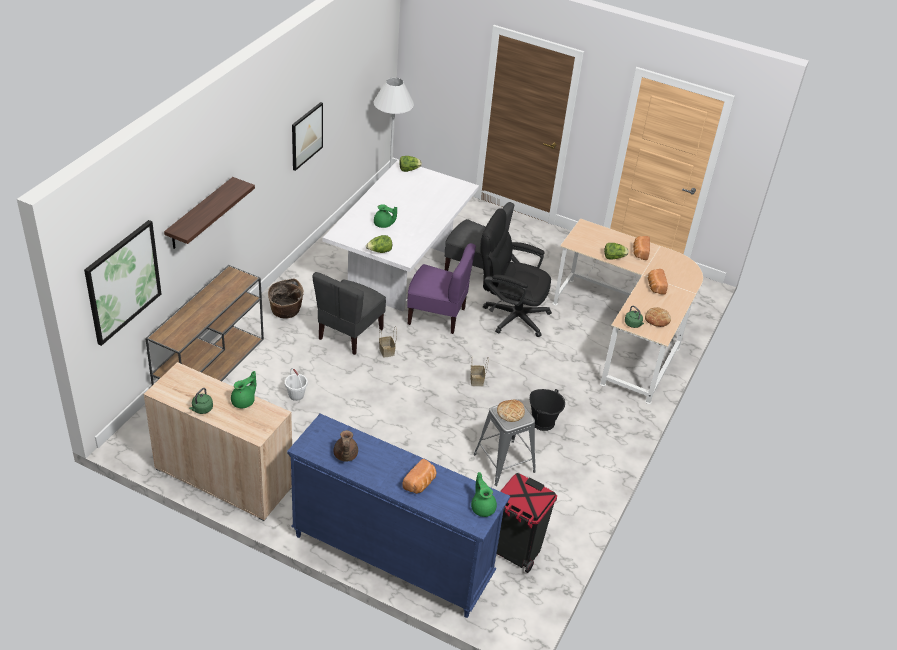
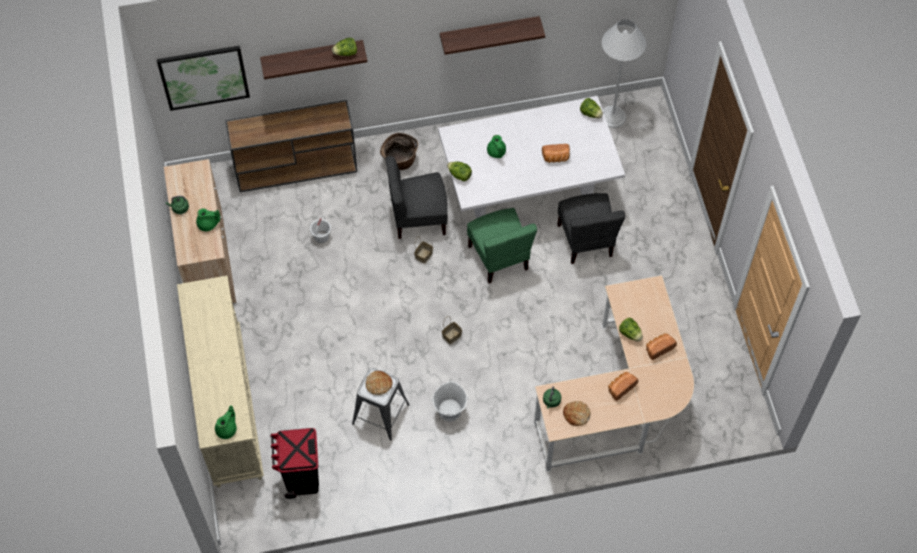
camera: 55 degrees right, 20 degrees up
blue dresser [287,414,510,618] -> beige dresser [177,276,264,488]
picture [292,102,323,171] -> shelf [440,16,545,55]
brown teapot [334,430,358,462] -> none
bread [402,459,436,494] -> bread moved to [542,144,570,163]
purple chair [407,243,476,334] -> green chair [467,208,537,283]
black office chair [480,208,552,337] -> none
black bucket [530,389,565,431] -> white bucket [431,382,469,421]
none -> lettuce [332,38,357,56]

